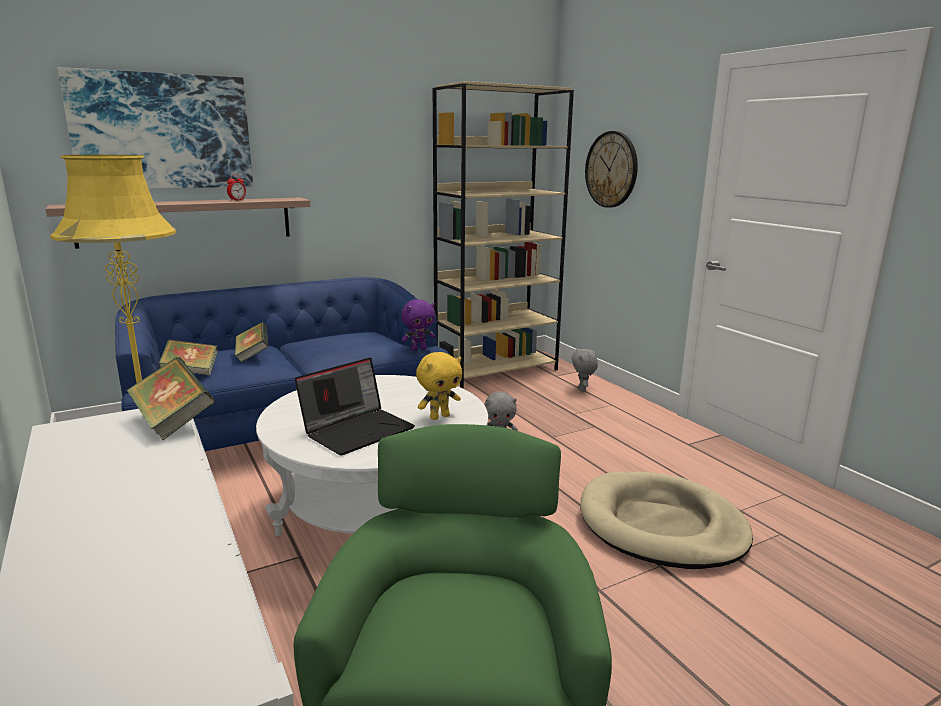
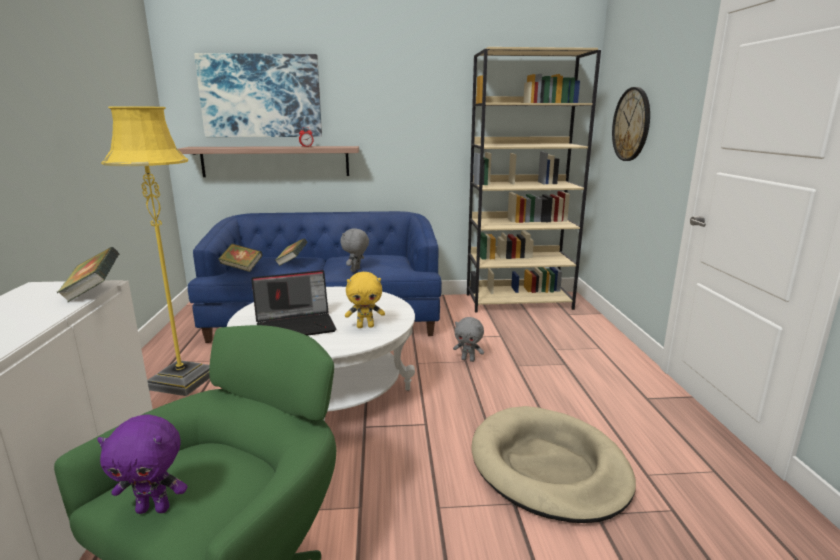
camera: 25 degrees right, 0 degrees up
purple plush toy [401,299,436,351] -> purple plush toy moved to [97,414,187,514]
grey plush toy [572,349,598,392] -> grey plush toy moved to [340,228,369,272]

